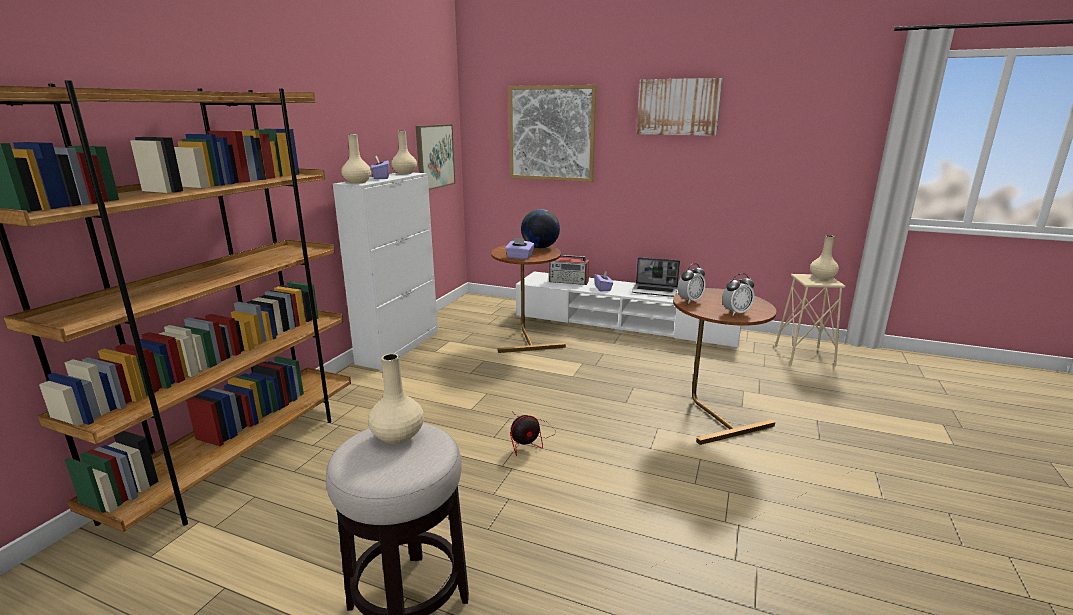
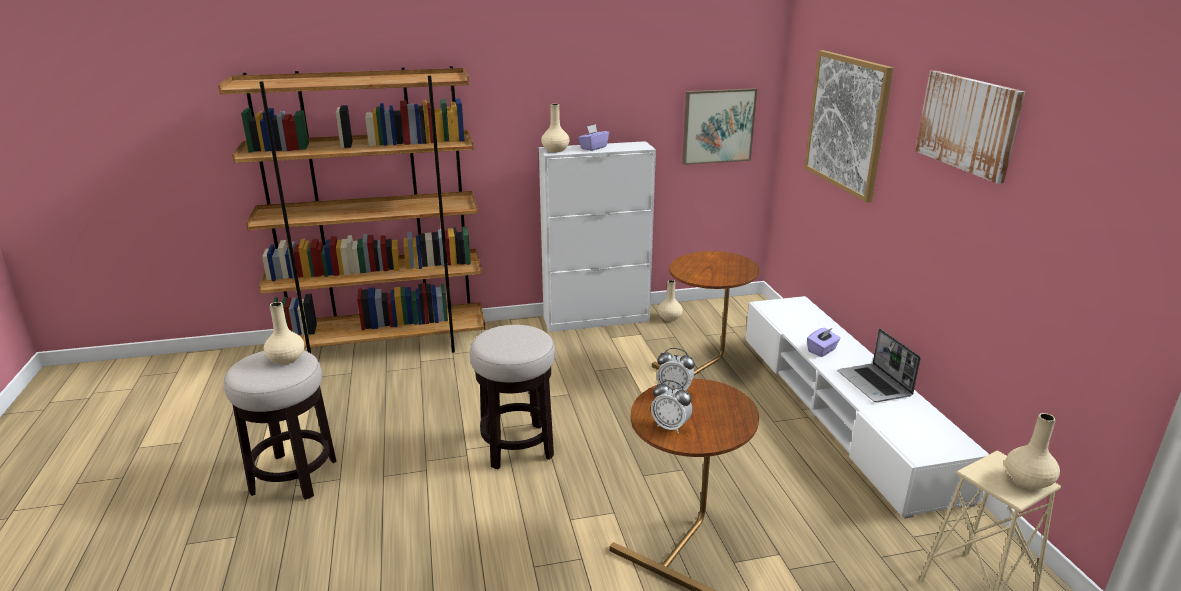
camera: 55 degrees right, 5 degrees up
beige vase [391,131,417,174] -> beige vase moved to [657,280,683,321]
purple tissue box [505,237,535,259] -> none
fan [510,415,556,456] -> stool [469,325,555,469]
globe [521,209,560,248] -> none
radio [549,255,589,285] -> none

